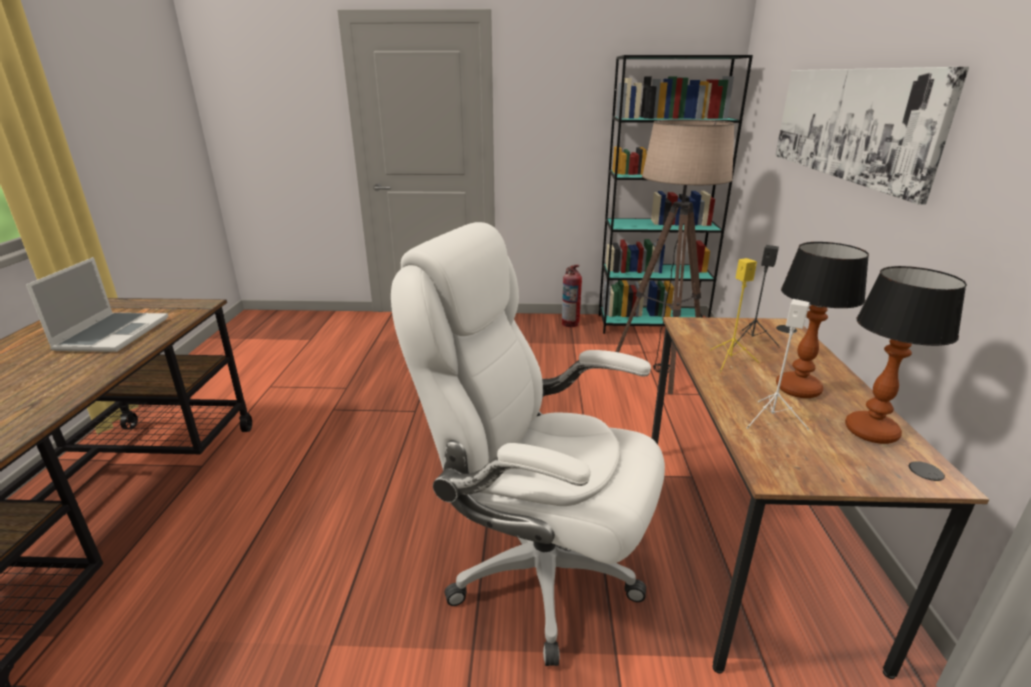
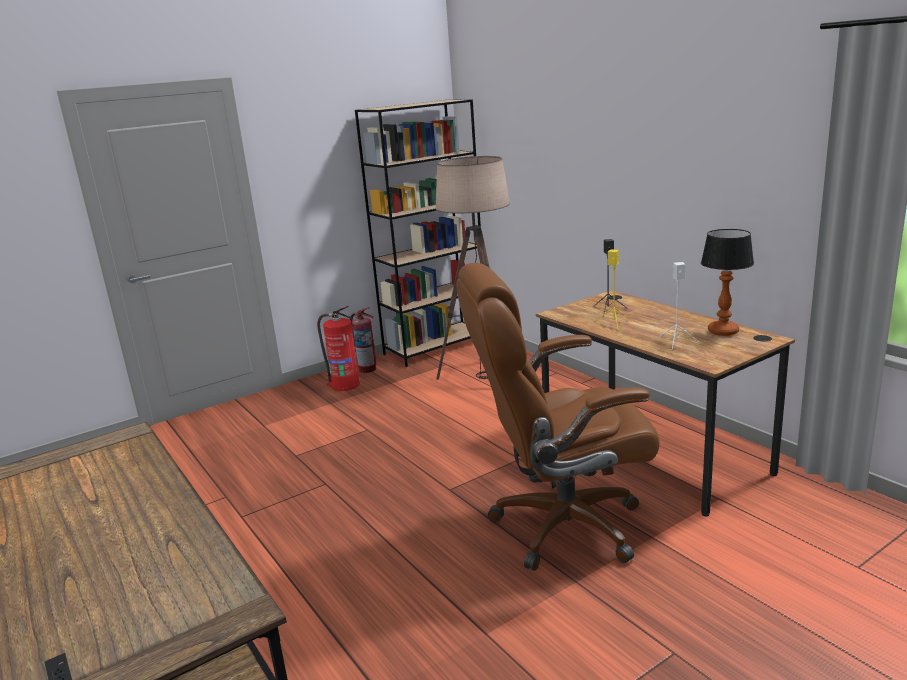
camera: 35 degrees left, 5 degrees down
laptop [26,257,168,352] -> none
white office chair [391,222,665,666] -> brown office chair [456,263,660,571]
turquoise bookcase [599,55,753,334] -> beige bookcase [355,100,481,367]
picture [775,67,969,204] -> none
table lamp [776,242,869,398] -> none
none -> fire extinguisher [317,306,360,391]

